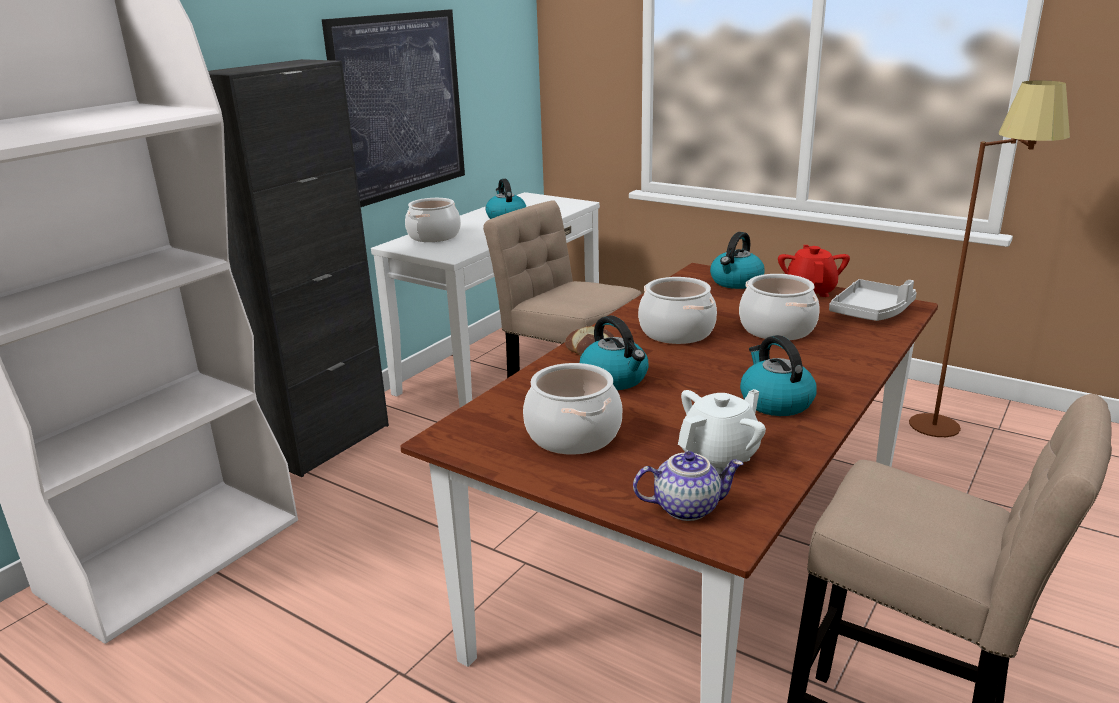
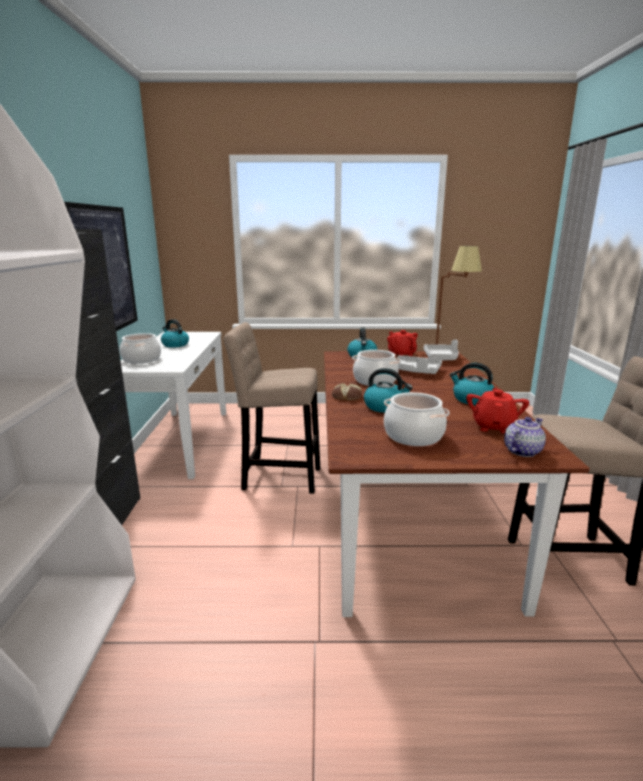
camera: 35 degrees left, 5 degrees down
white teapot [678,389,766,474] -> red teapot [466,388,529,434]
cooking pot [739,274,820,340] -> grey tray [396,355,442,374]

